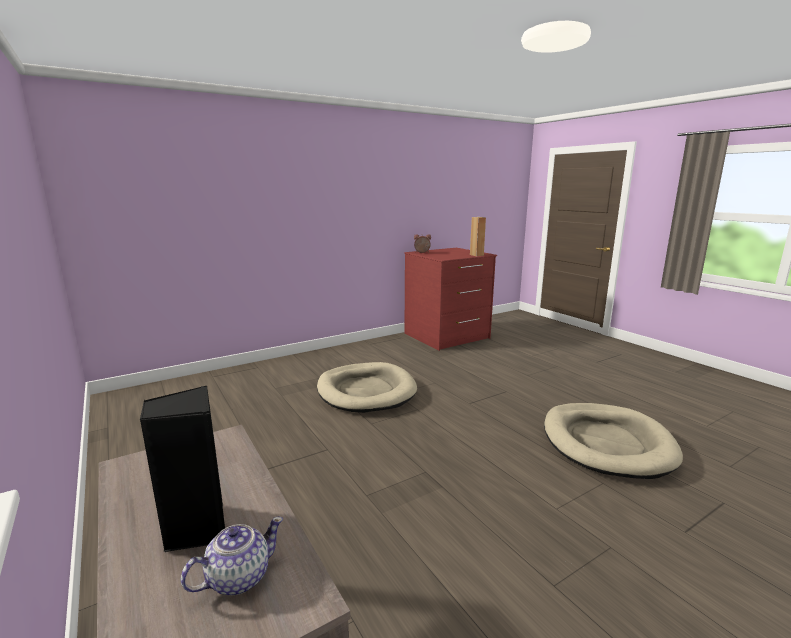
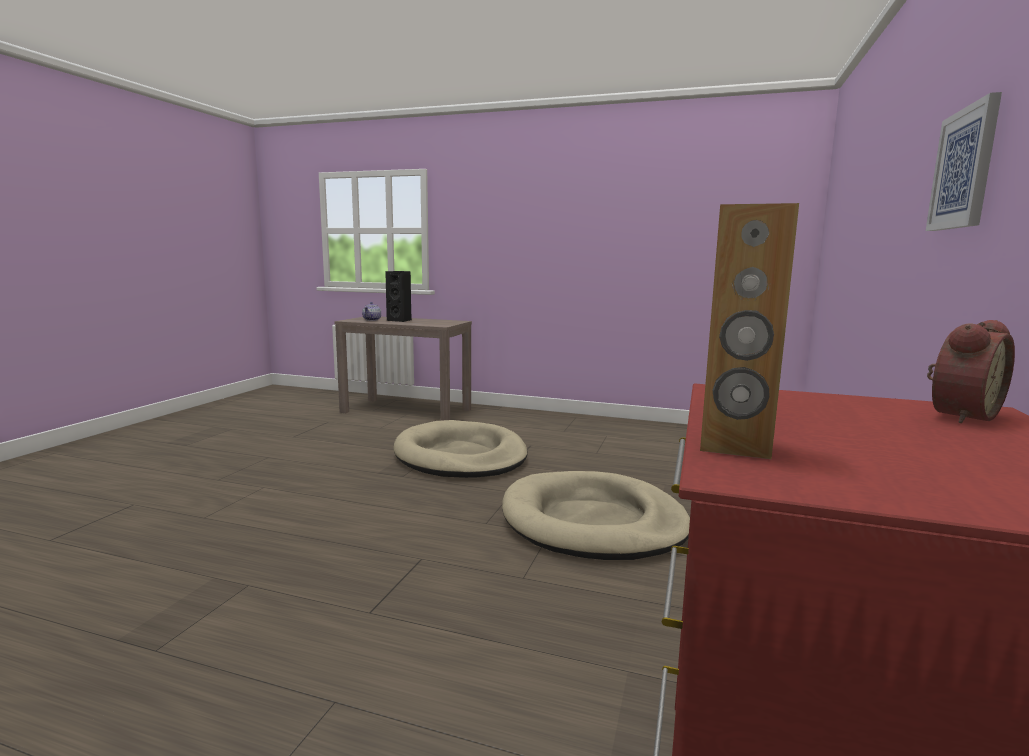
camera: 140 degrees right, 5 degrees down
beige dog bed [544,403,683,479] -> beige dog bed moved to [394,420,528,478]
none -> picture [926,92,1002,231]

